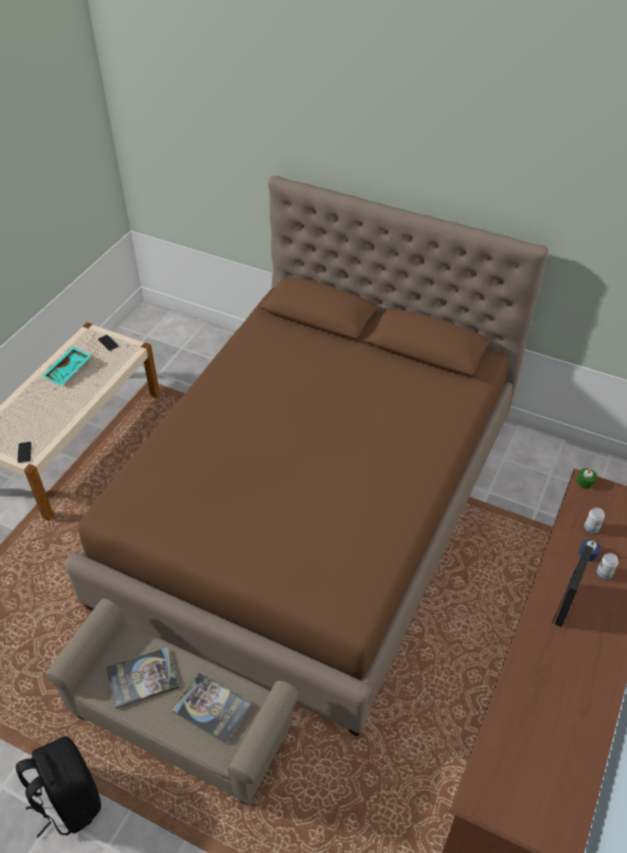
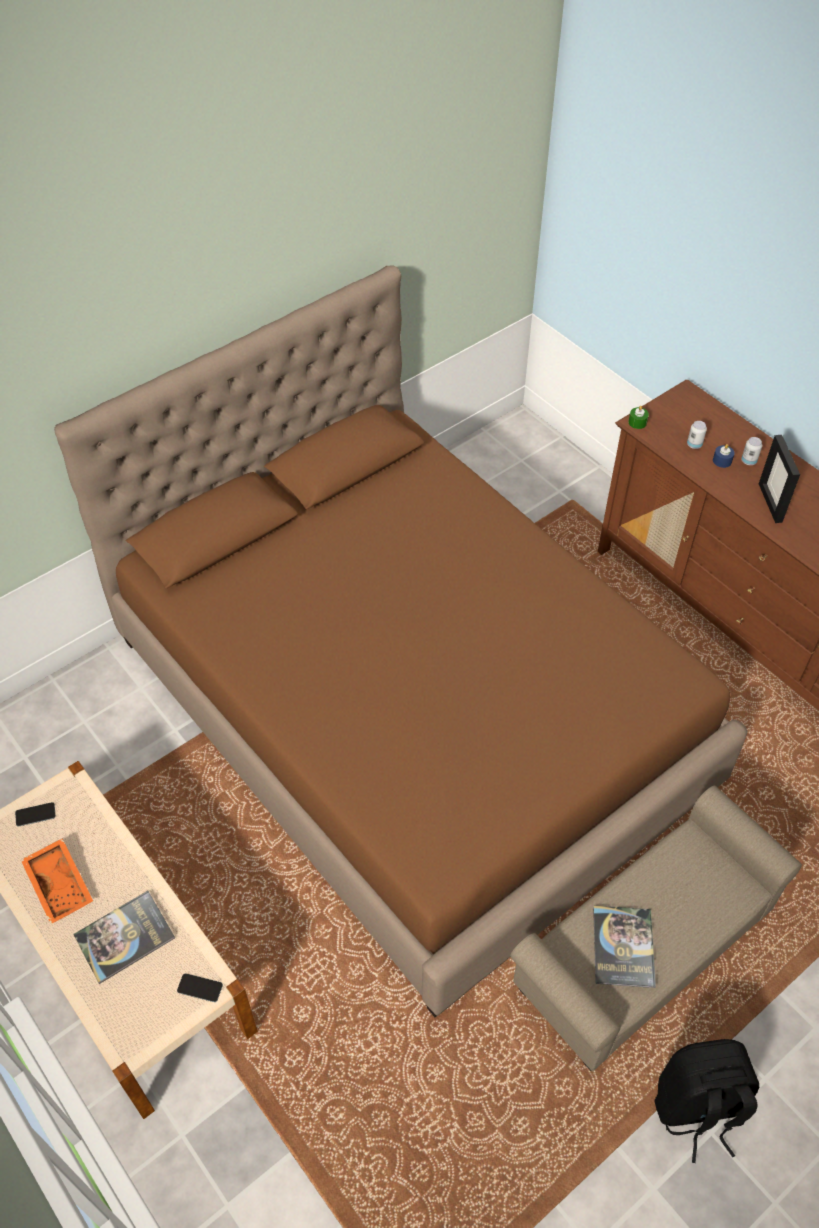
camera: 65 degrees left, 5 degrees up
turquoise tray [42,346,92,385] -> orange tray [21,838,93,924]
book [172,672,252,744] -> book moved to [73,891,175,984]
picture frame [552,545,593,627] -> picture frame turned 150 degrees counterclockwise [759,435,800,523]

